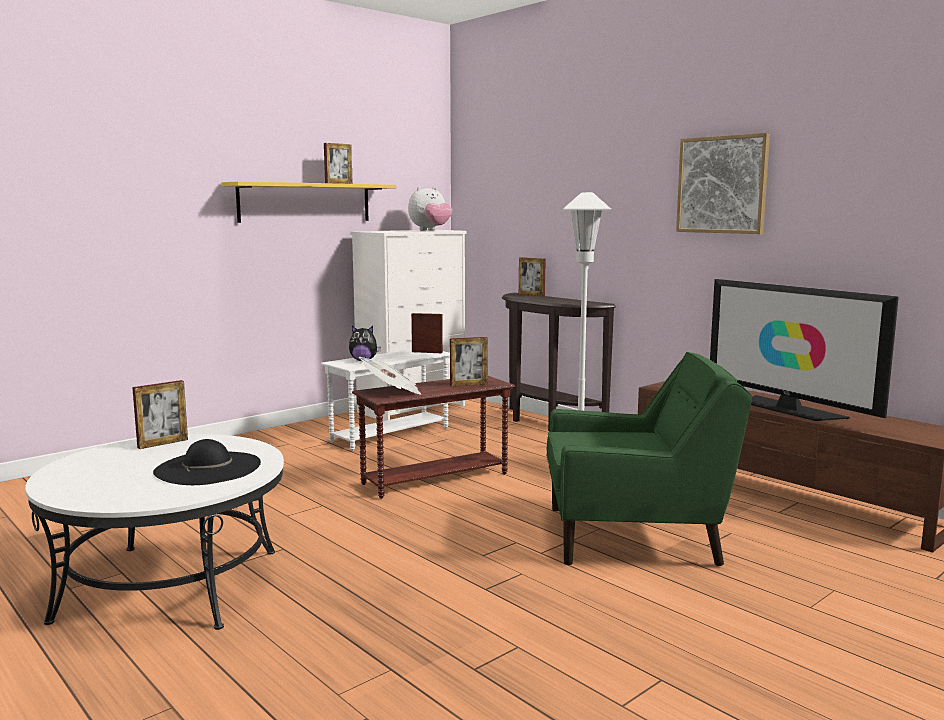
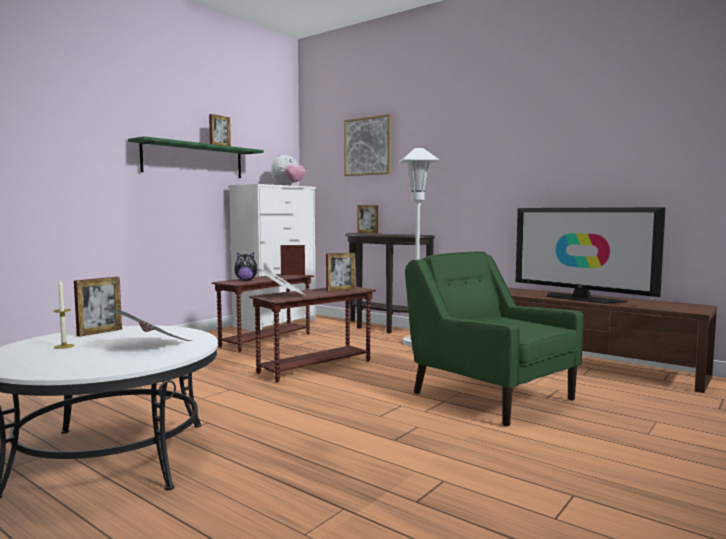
camera: 10 degrees left, 5 degrees down
black hat [153,439,261,485] -> newspaper [109,308,192,341]
yellow shelf [221,181,396,223] -> green shelf [128,136,264,178]
white side table [321,349,450,451] -> brown side table [212,274,314,352]
green armchair [546,352,752,566] -> green armchair turned 120 degrees counterclockwise [405,252,583,427]
picture [676,133,770,234] -> picture moved to [344,114,392,176]
none -> candle [53,280,74,349]

